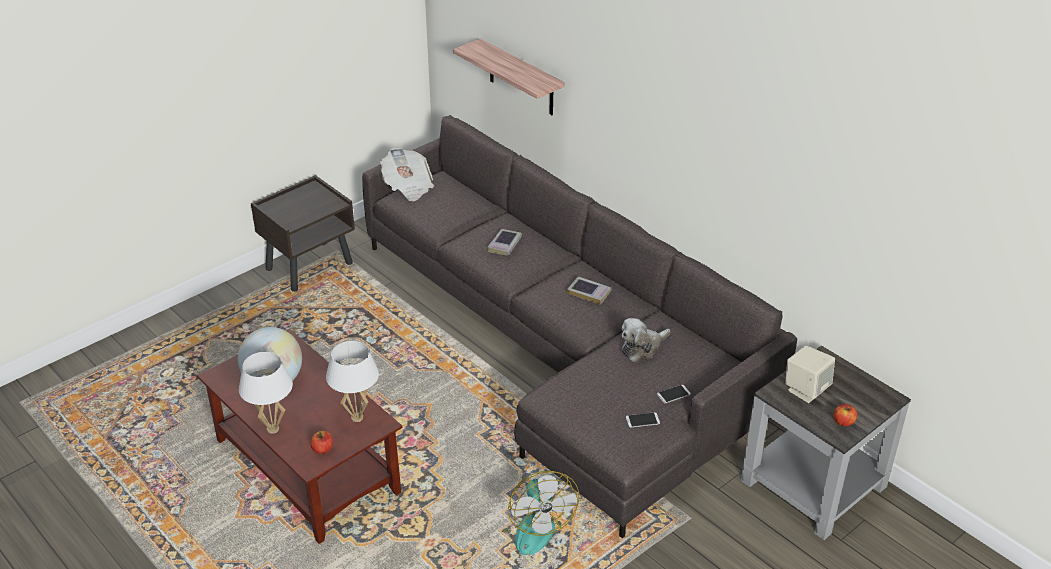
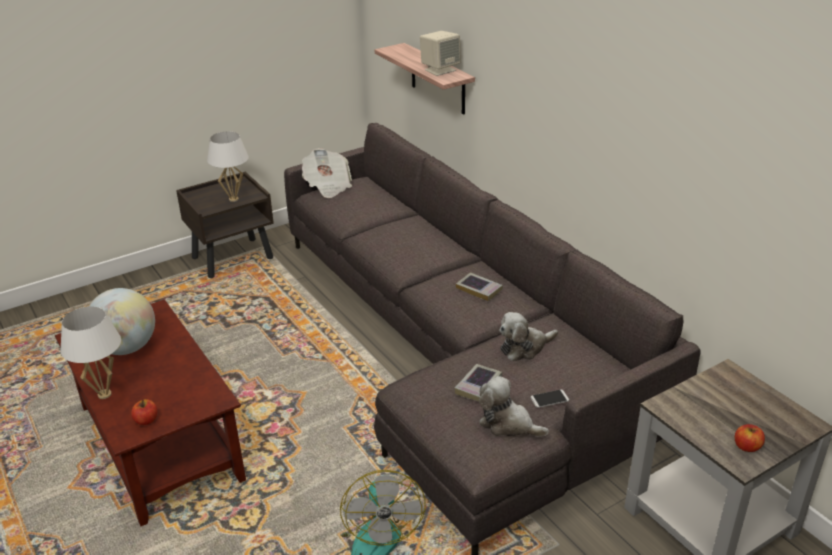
camera: 10 degrees right, 5 degrees down
white table lamp [326,341,379,422] -> white table lamp moved to [207,132,249,202]
book [487,229,522,255] -> book moved to [455,364,502,401]
phone [626,412,660,427] -> plush toy [479,376,549,437]
beige speaker [785,345,835,403] -> beige speaker moved to [420,31,461,76]

